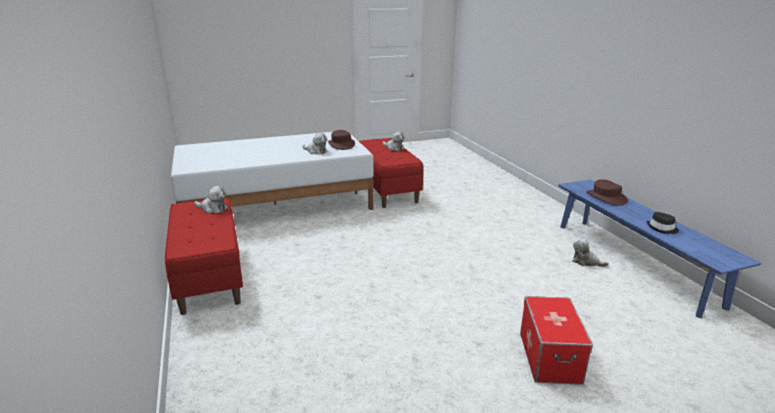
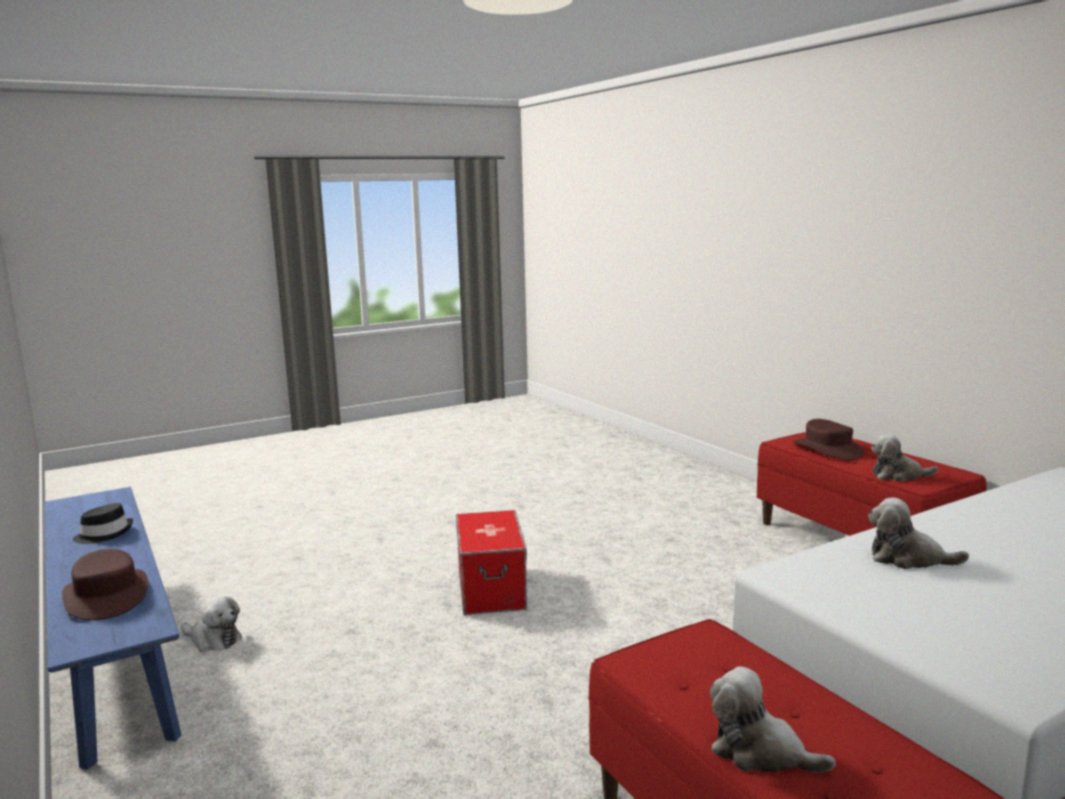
camera: 170 degrees right, 10 degrees down
brown hat [328,130,355,150] -> brown hat moved to [793,419,864,460]
storage box [520,296,593,385] -> storage box moved to [456,510,527,615]

